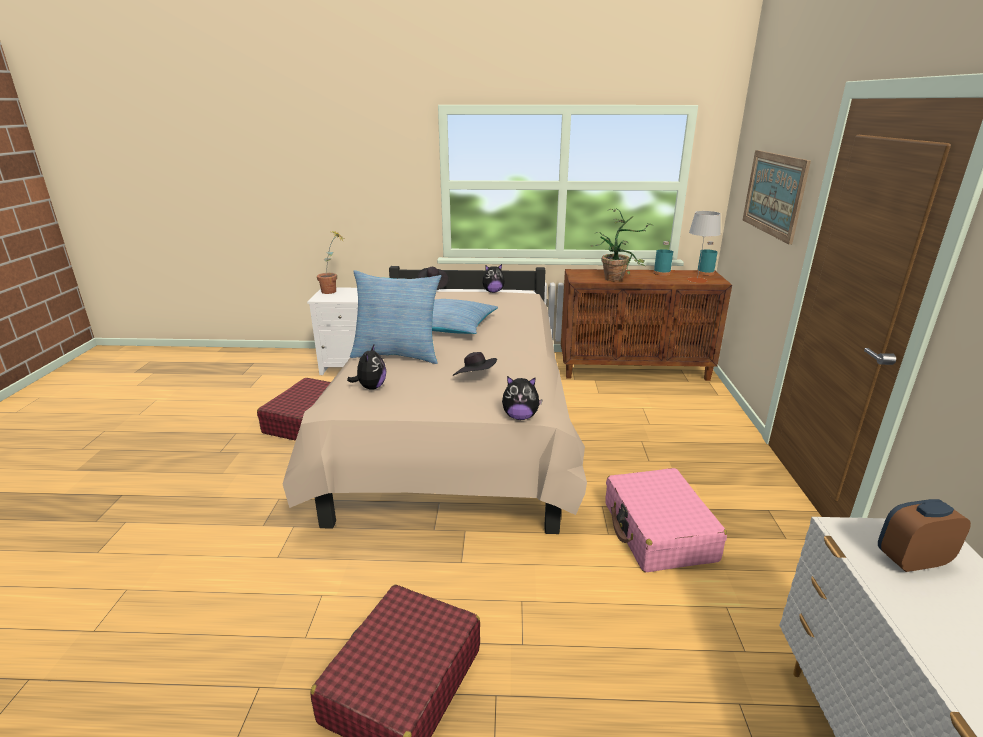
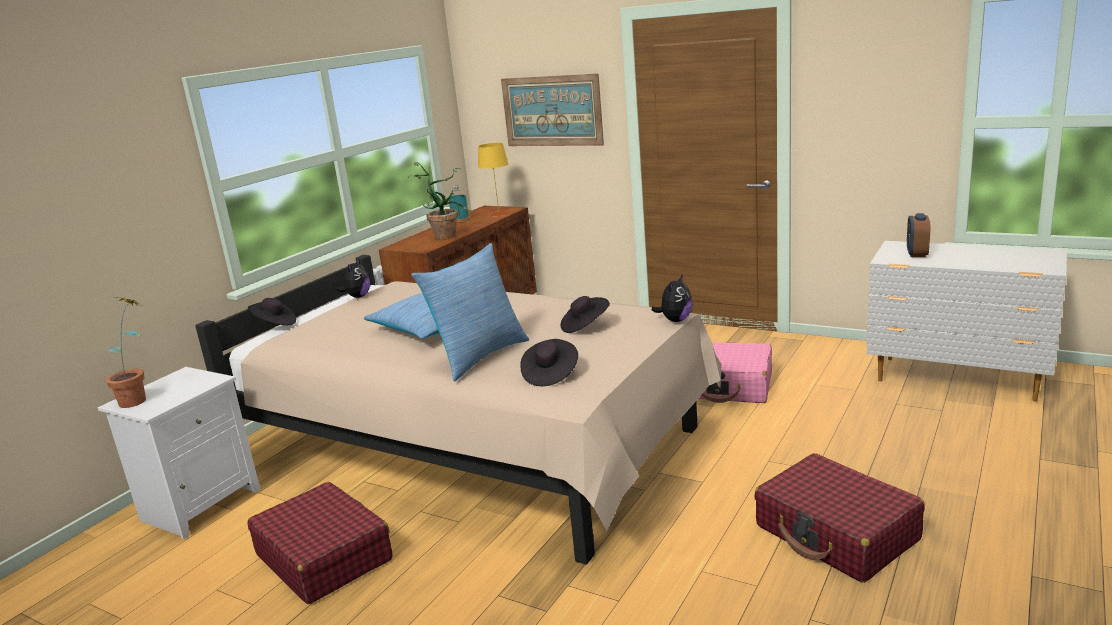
camera: 60 degrees left, 5 degrees down
plush toy [347,345,386,390] -> black hat [520,339,578,386]
grey table lamp [687,211,721,283] -> yellow table lamp [478,143,509,216]
turquoise bottle [697,241,718,276] -> none

